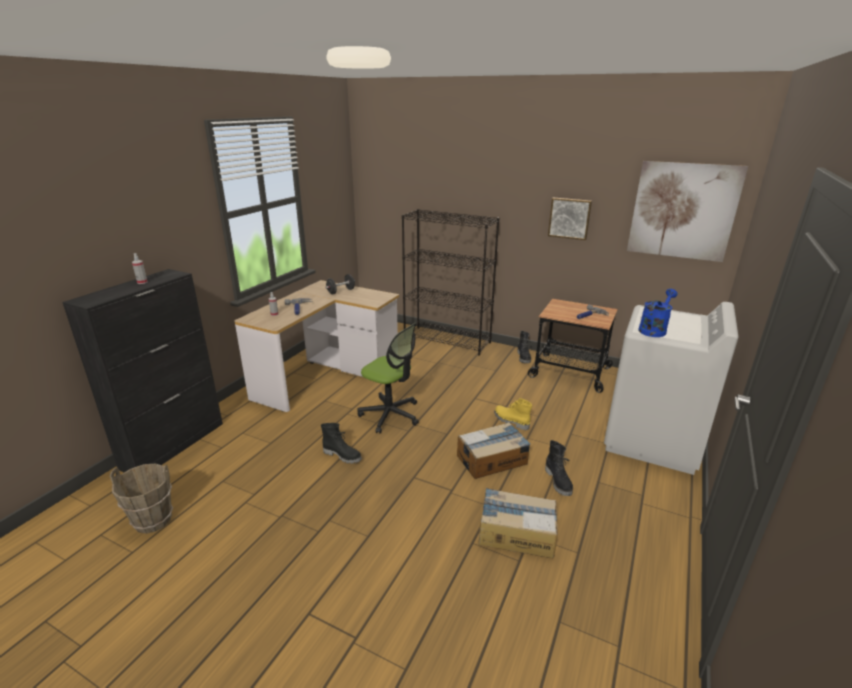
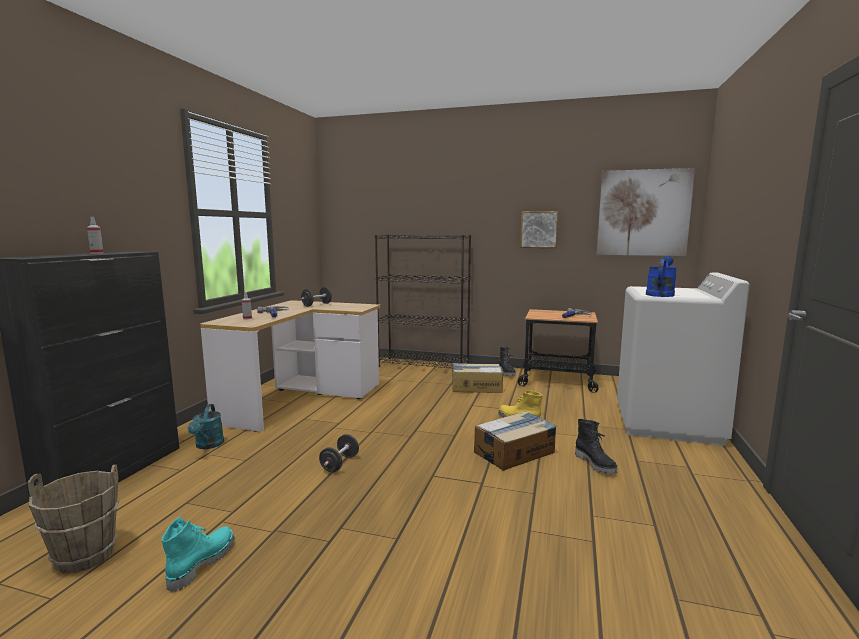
camera: 10 degrees left, 15 degrees down
black boot [321,423,362,464] -> black dumbbell [319,434,359,472]
office chair [358,323,419,433] -> none
cardboard box [479,488,558,558] -> cardboard box moved to [452,363,503,393]
none -> turquoise boot [161,517,235,592]
none -> turquoise watering can [188,404,224,449]

